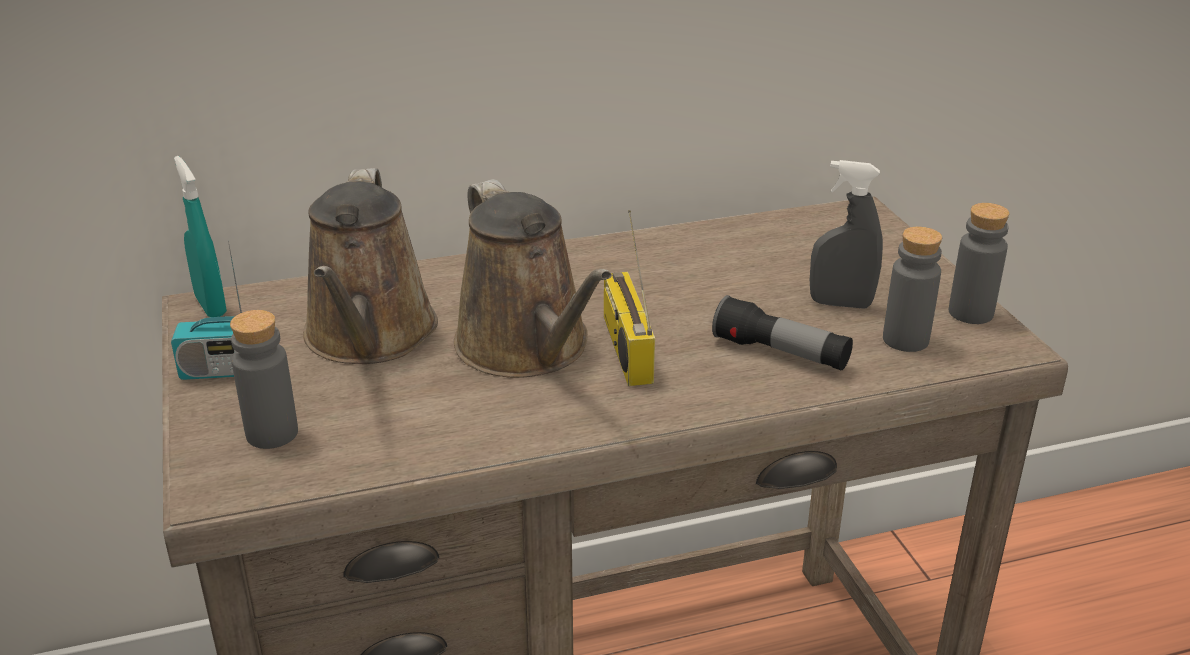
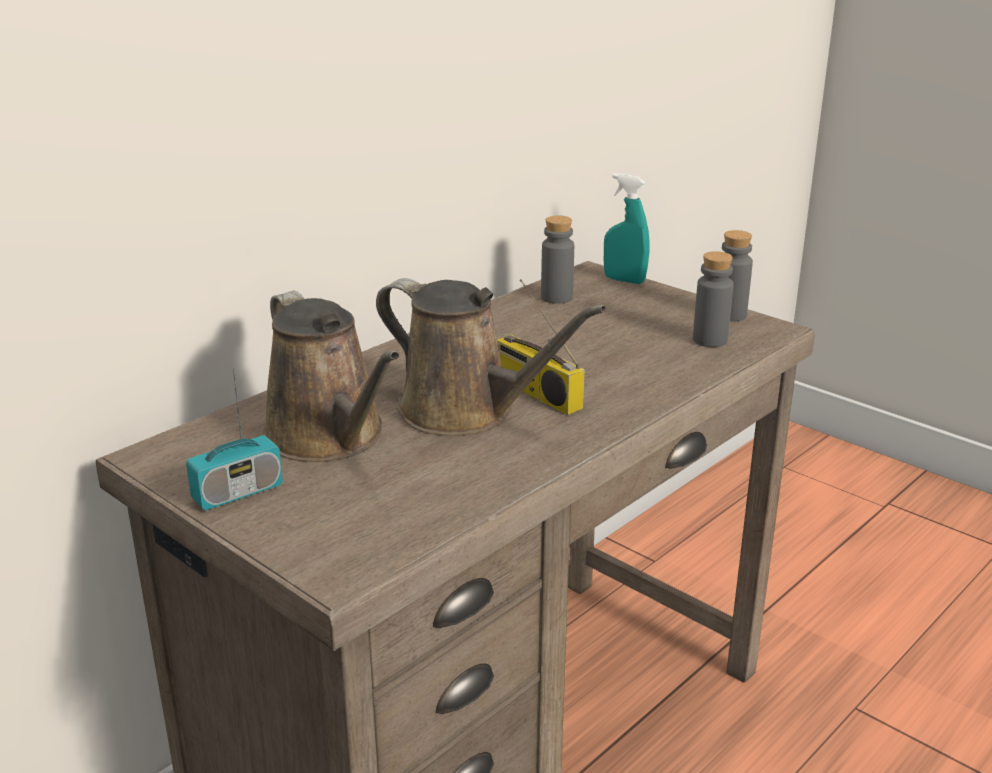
camera: 30 degrees left, 5 degrees down
turquoise spray bottle [174,156,227,317] -> turquoise spray bottle moved to [604,173,649,284]
grey bottle [230,310,298,449] -> grey bottle moved to [541,215,574,304]
flashlight [712,295,853,371] -> none
grey spray bottle [810,160,883,309] -> none

